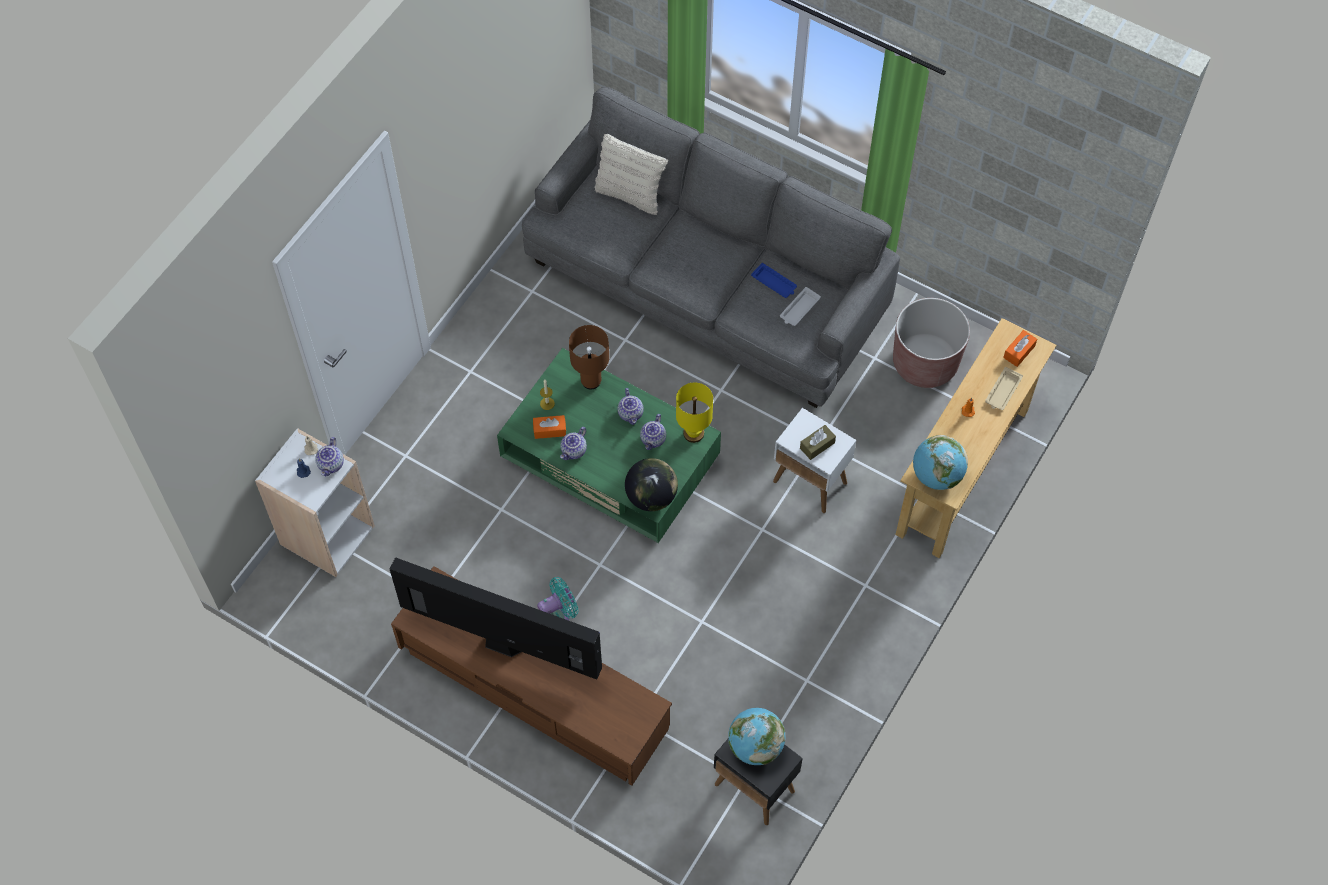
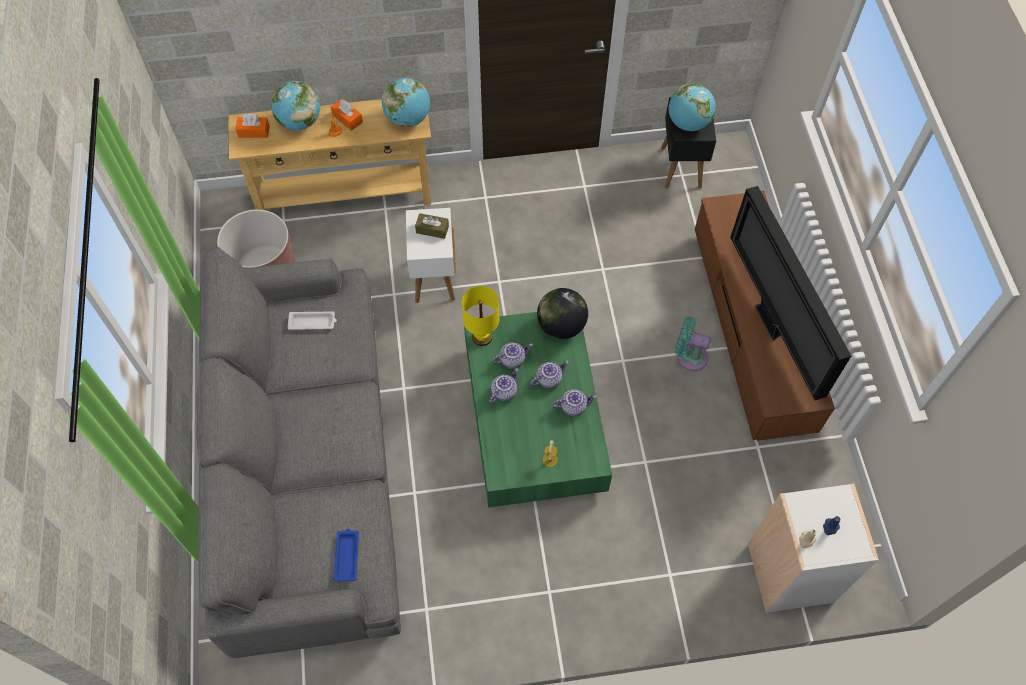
camera: 130 degrees left, 0 degrees up
teapot [315,437,344,476] -> teapot moved to [531,361,569,389]
orange tissue box [533,415,566,439] -> orange tissue box moved to [331,98,363,131]
brown table lamp [569,325,609,390] -> none
beige pillow [595,134,668,215] -> none
blue tray [751,263,797,298] -> blue tray moved to [334,529,359,582]
beige tray [985,367,1023,410] -> globe [271,81,320,130]

